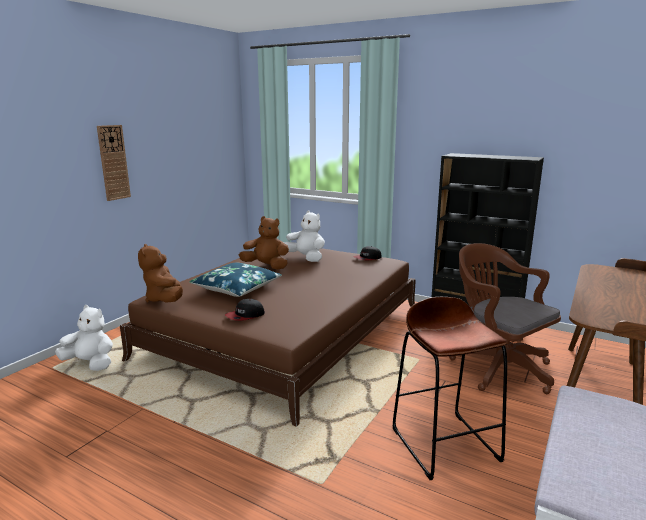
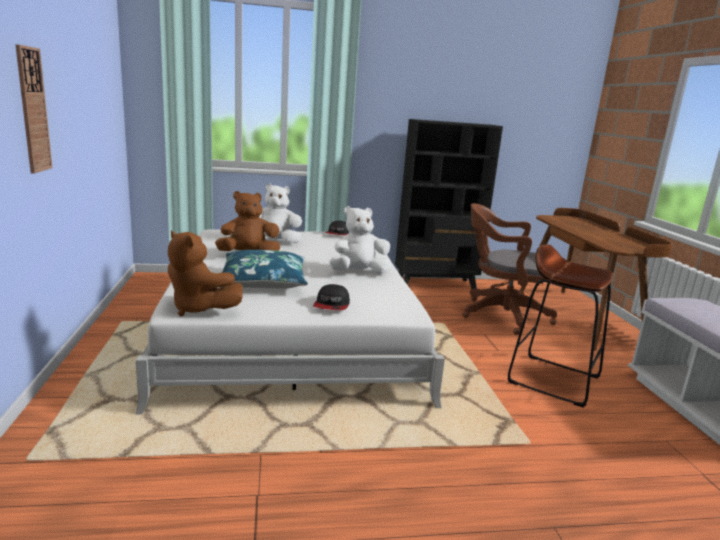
camera: 40 degrees left, 0 degrees up
white plush toy [55,305,113,371] -> white plush toy moved to [330,206,391,273]
brown bed [120,248,416,427] -> white bed [135,229,445,415]

